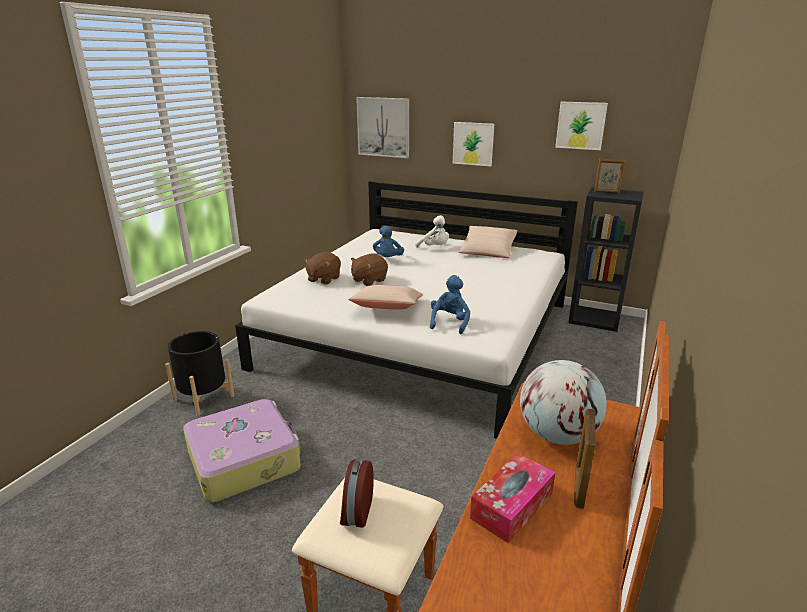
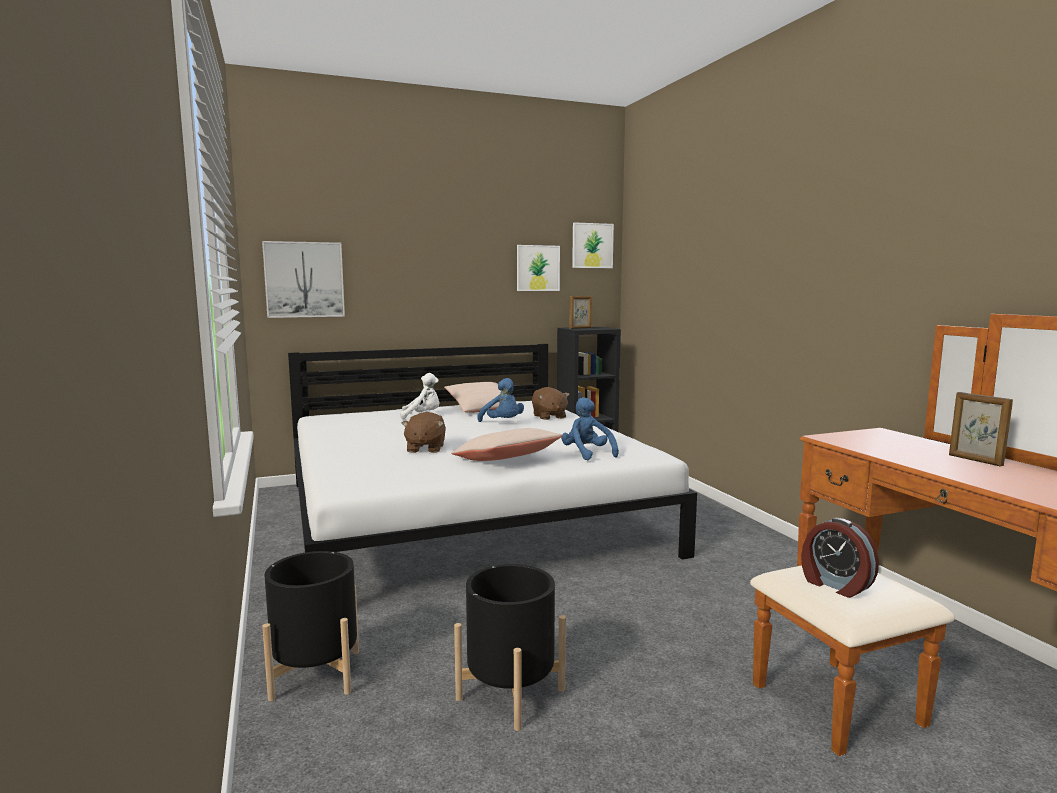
camera: 45 degrees left, 15 degrees down
suitcase [183,399,301,503] -> black planter [454,564,566,731]
brown plush toy [304,252,341,285] -> brown plush toy moved to [532,387,570,420]
blue plush toy [373,226,404,257] -> blue plush toy moved to [477,378,524,422]
picture [453,122,494,166] -> picture moved to [572,222,614,268]
tissue box [470,453,556,543] -> none
globe [520,360,607,445] -> none

